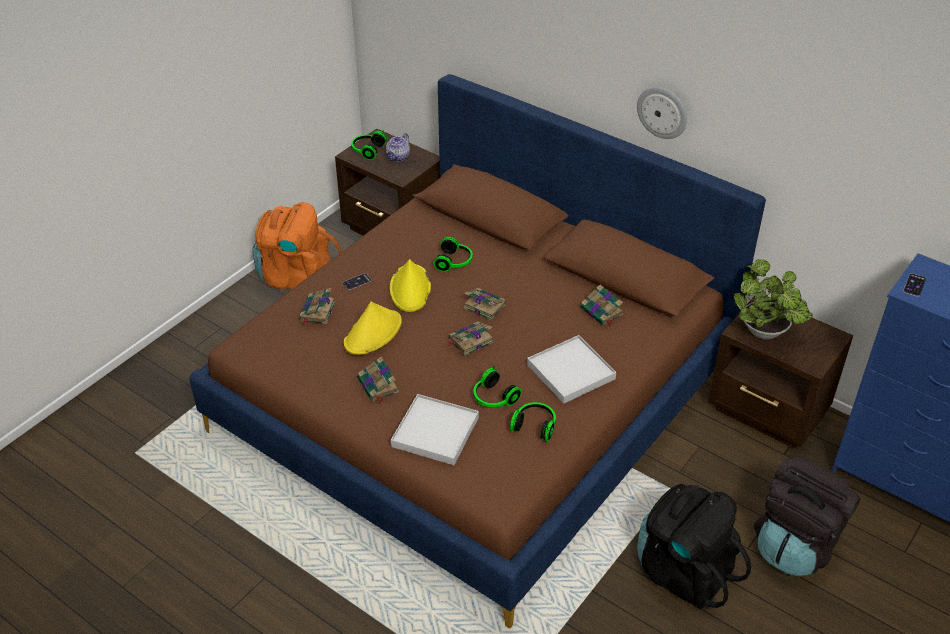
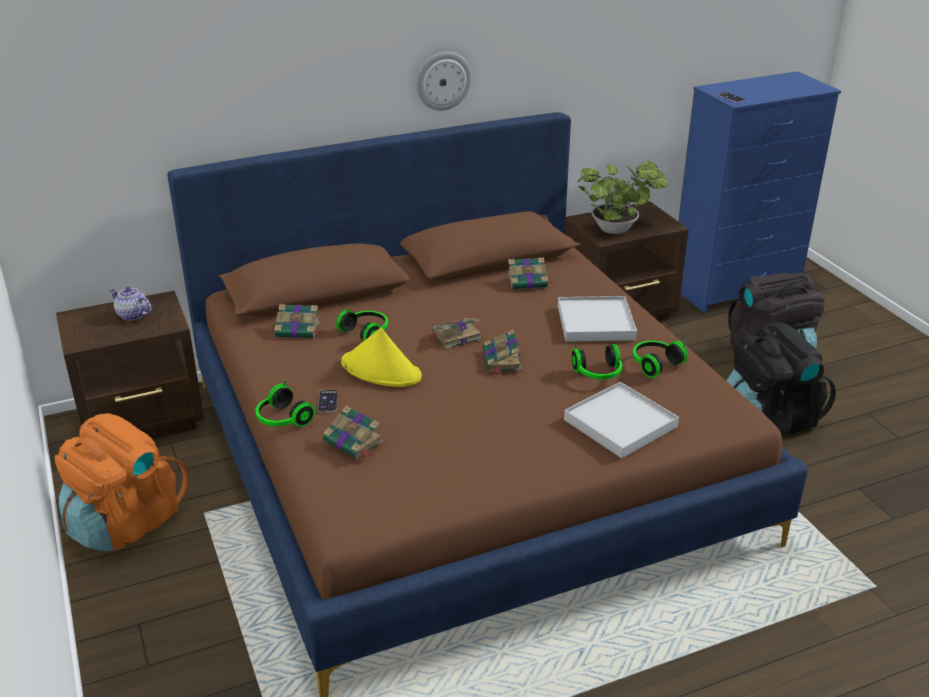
camera: 60 degrees left, 10 degrees down
yellow hat [344,301,402,355] -> none
headphones [351,131,387,160] -> headphones moved to [256,378,315,427]
book [357,356,399,403] -> book moved to [275,304,323,338]
teapot [386,133,410,162] -> teapot turned 150 degrees clockwise [108,287,152,321]

